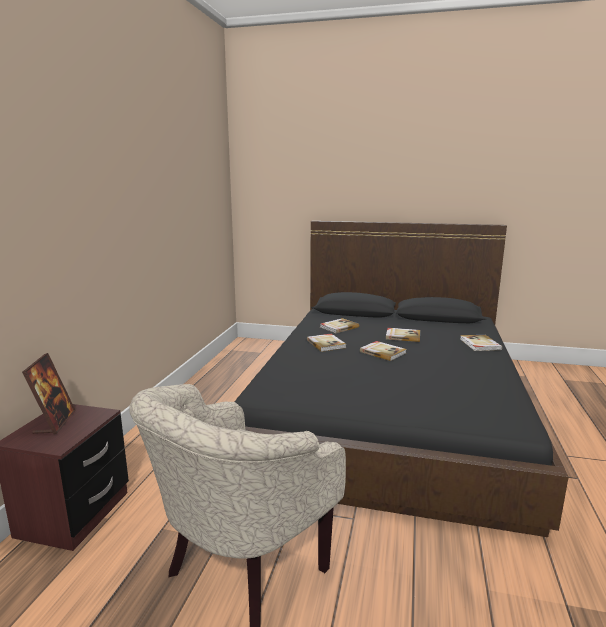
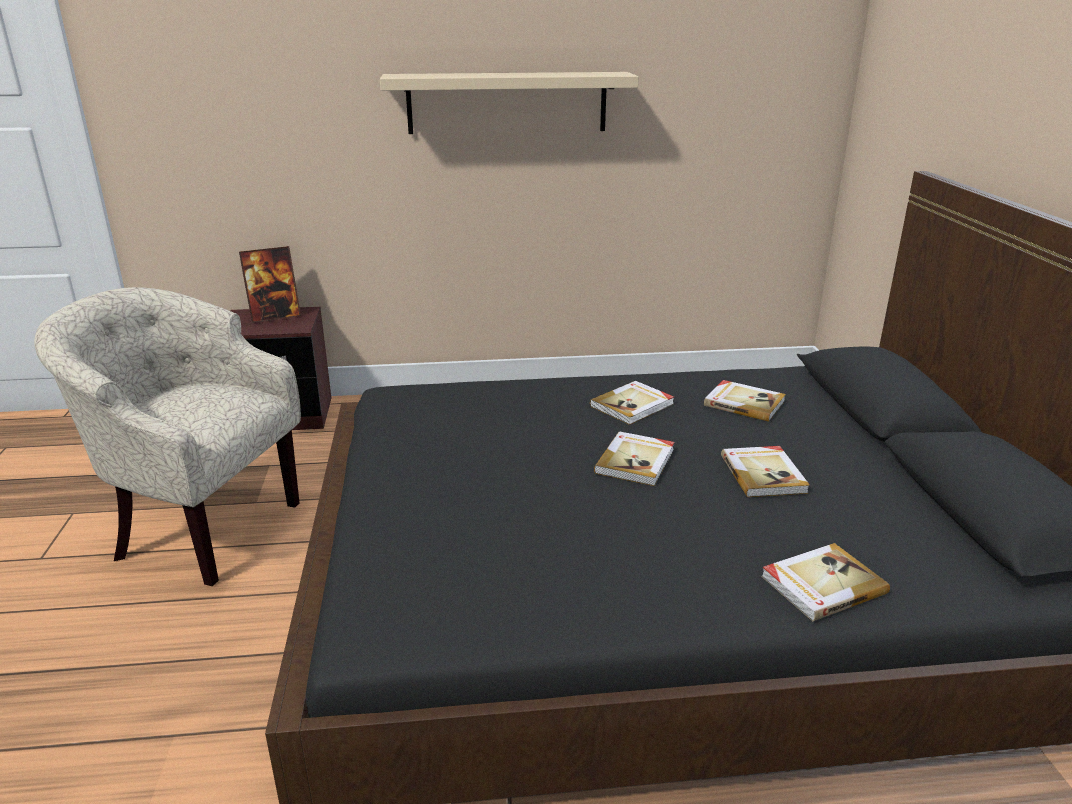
camera: 70 degrees right, 10 degrees up
none -> beige shelf [380,72,639,134]

